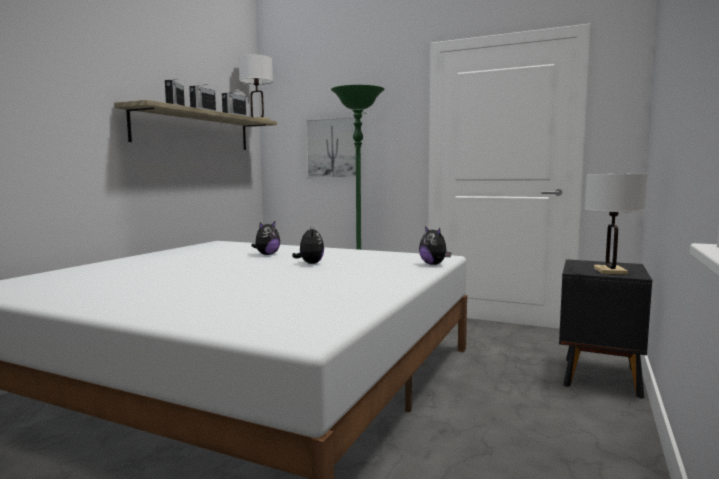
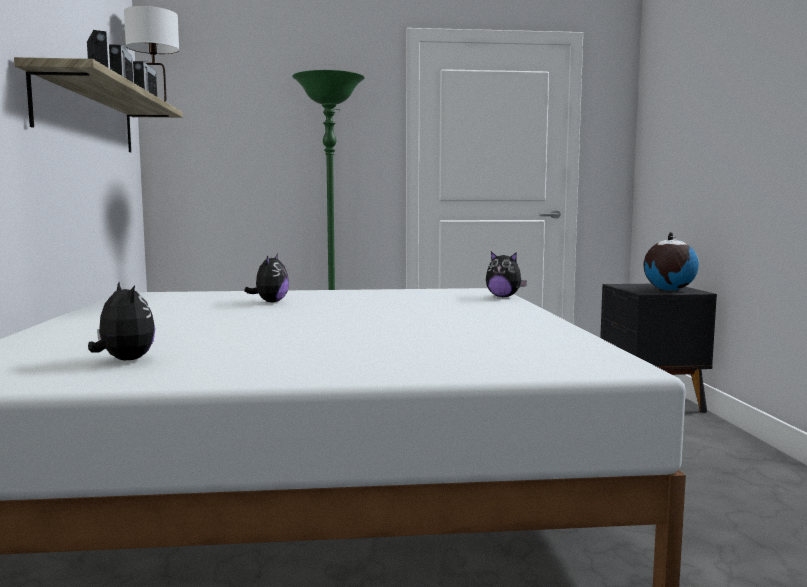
camera: 30 degrees left, 0 degrees up
plush toy [292,227,324,264] -> plush toy moved to [88,282,155,360]
picture [306,116,361,179] -> none
white table lamp [585,174,648,274] -> globe [643,232,699,291]

